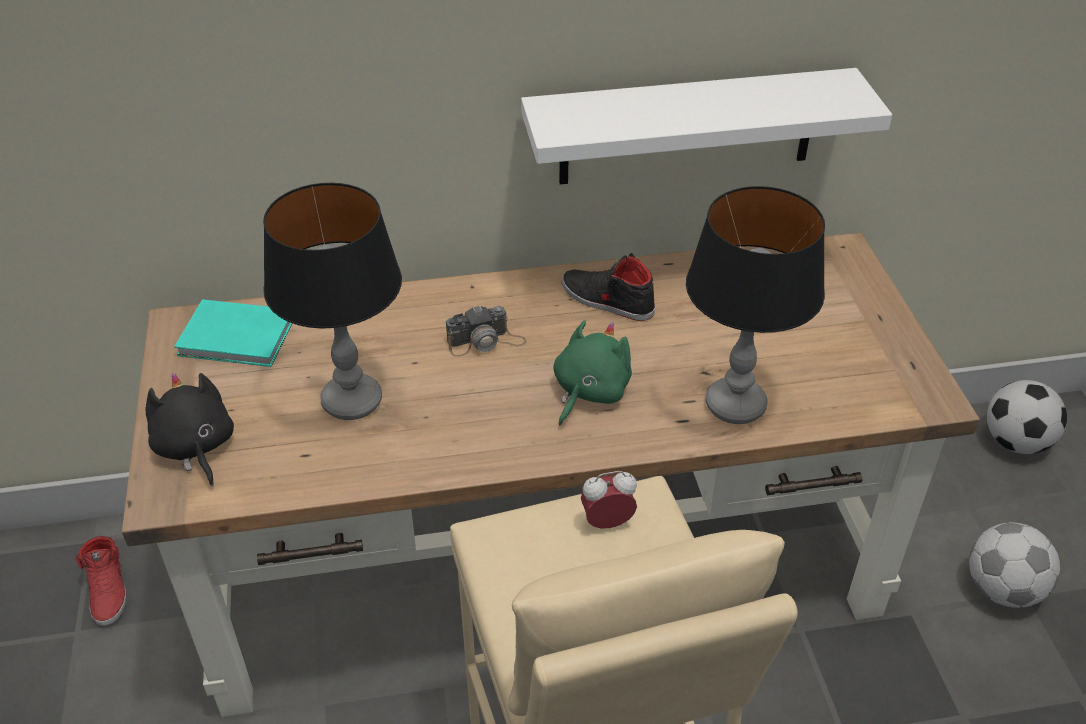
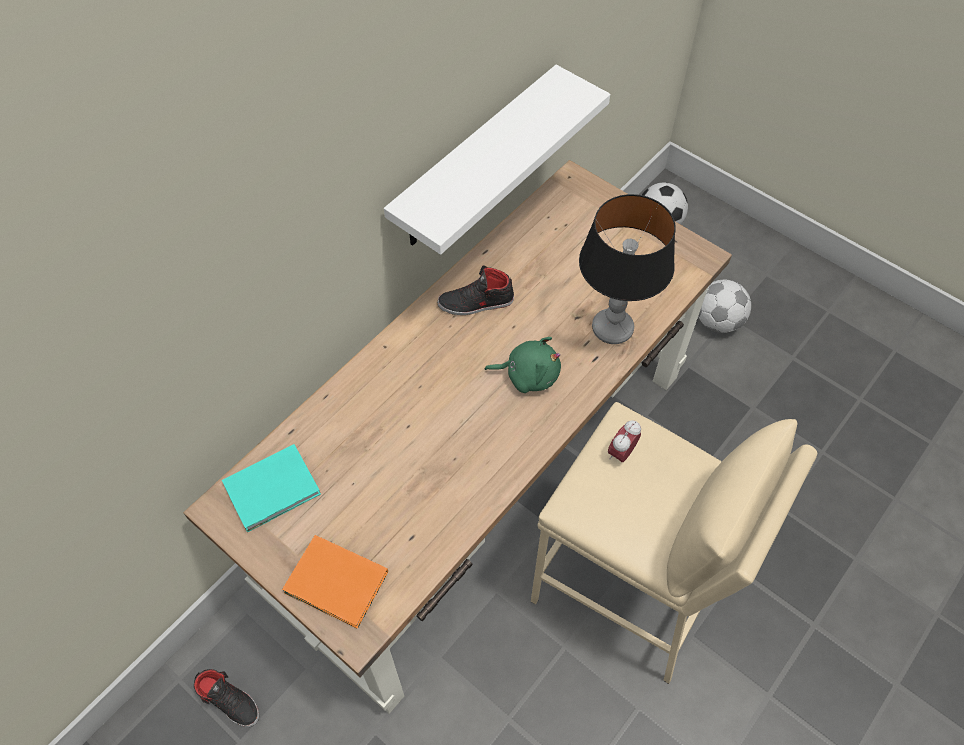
camera: 40 degrees left, 15 degrees up
red shoe [75,536,127,626] -> black shoe [194,669,260,727]
black plush toy [145,373,234,486] -> orange book [282,535,388,629]
table lamp [263,183,402,420] -> none
camera [446,305,527,357] -> none
green plush toy [554,320,632,425] -> green plush toy turned 105 degrees clockwise [484,337,561,393]

